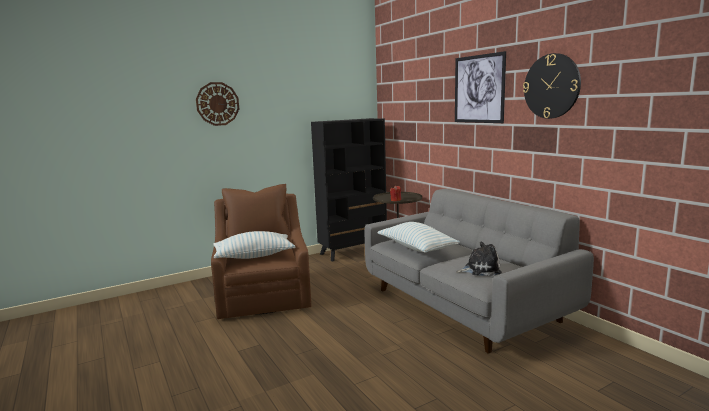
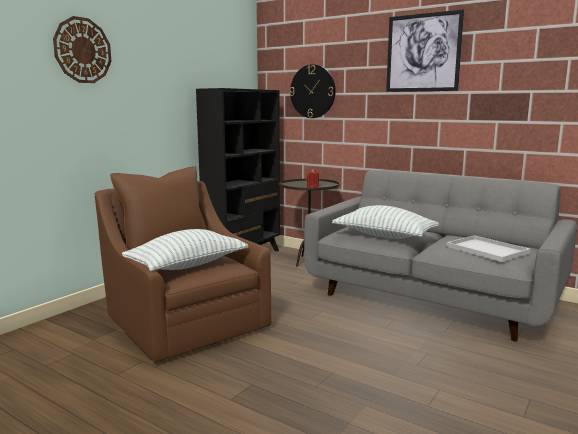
camera: 25 degrees left, 0 degrees up
plush toy [456,242,502,276] -> white tray [446,235,530,262]
wall clock [523,53,581,119] -> wall clock moved to [290,64,336,118]

